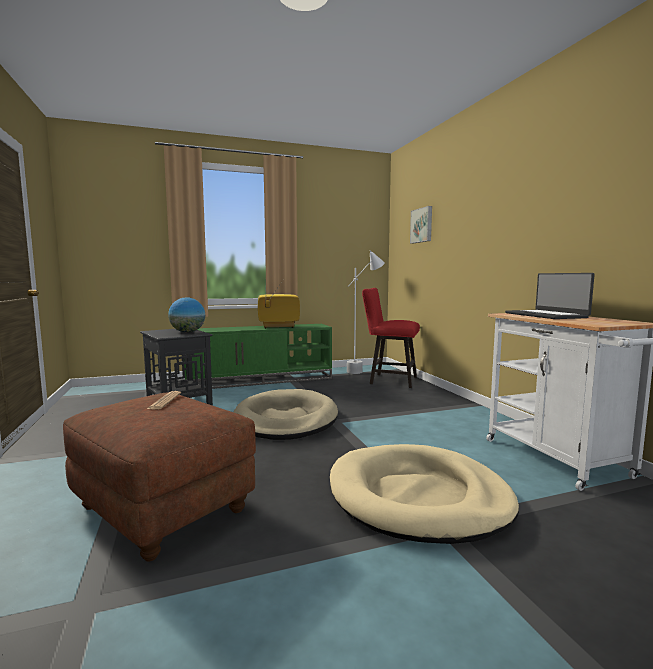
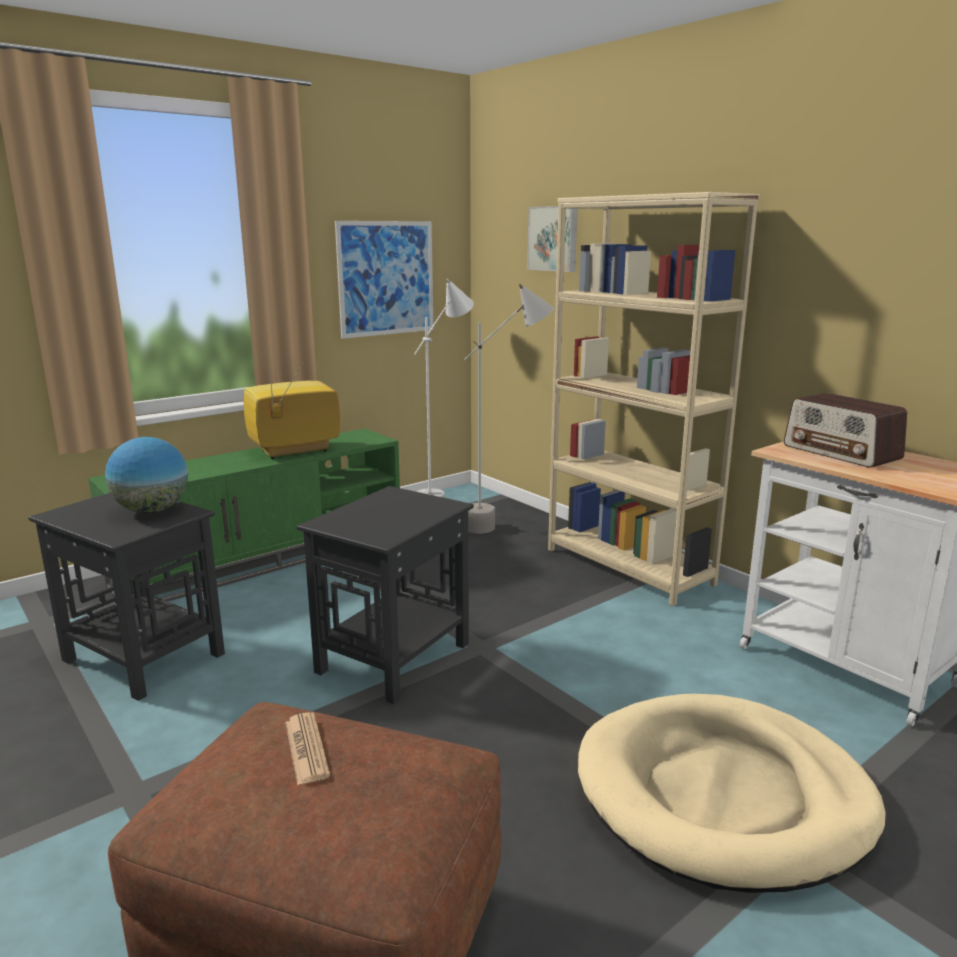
camera: 20 degrees left, 10 degrees up
beige dog bed [234,389,338,440] -> black side table [297,486,474,704]
red stool [362,288,420,388] -> grey floor lamp [464,284,554,534]
laptop [505,273,595,319] -> radio [784,393,907,468]
none -> picture [335,221,433,339]
none -> beige bookcase [548,192,760,606]

